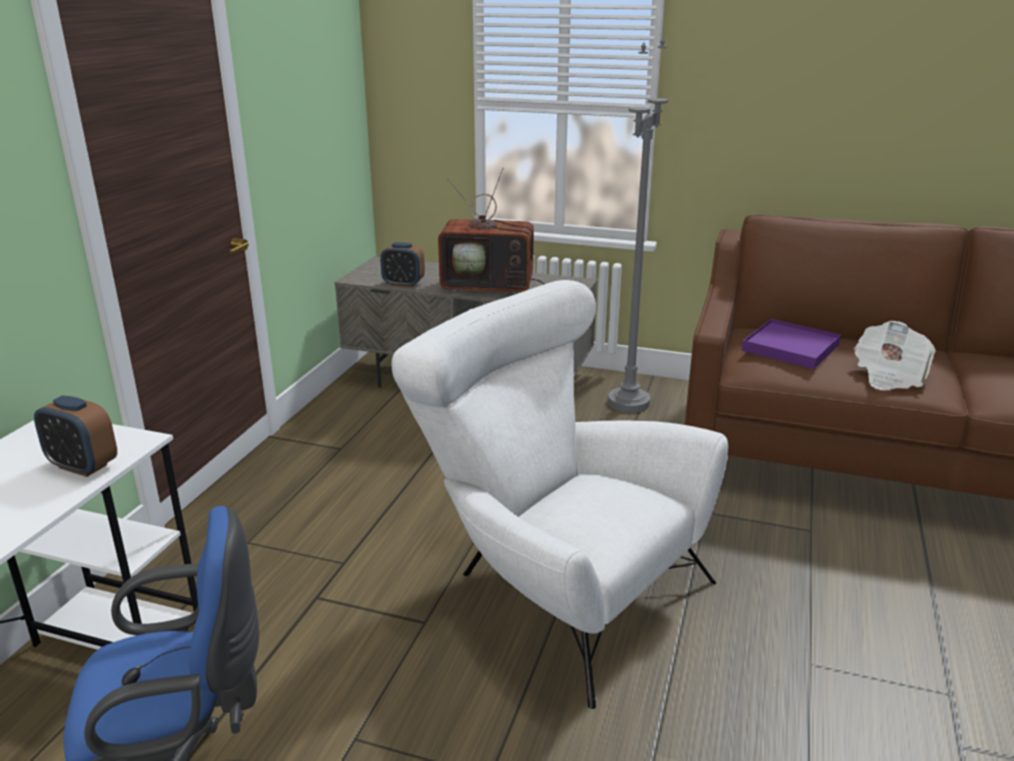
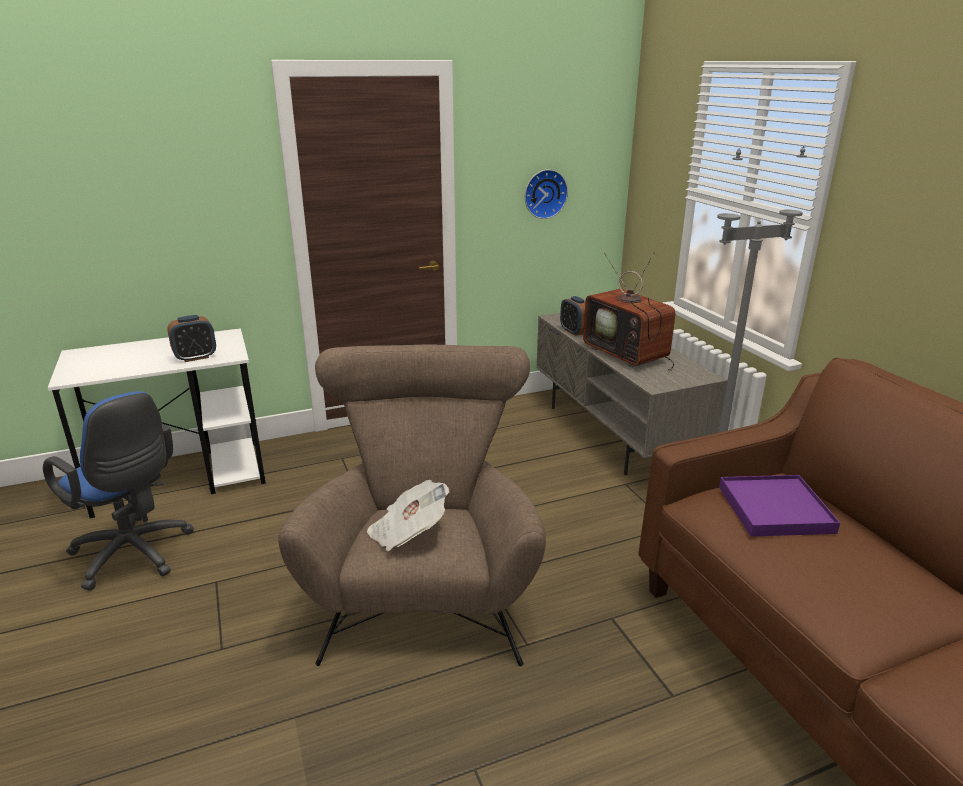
camera: 50 degrees right, 0 degrees up
alarm clock [34,396,117,477] -> alarm clock turned 105 degrees counterclockwise [167,315,216,362]
white armchair [392,280,728,709] -> brown armchair [278,344,546,666]
newspaper [854,321,936,390] -> newspaper moved to [367,480,450,551]
none -> wall clock [525,169,568,219]

